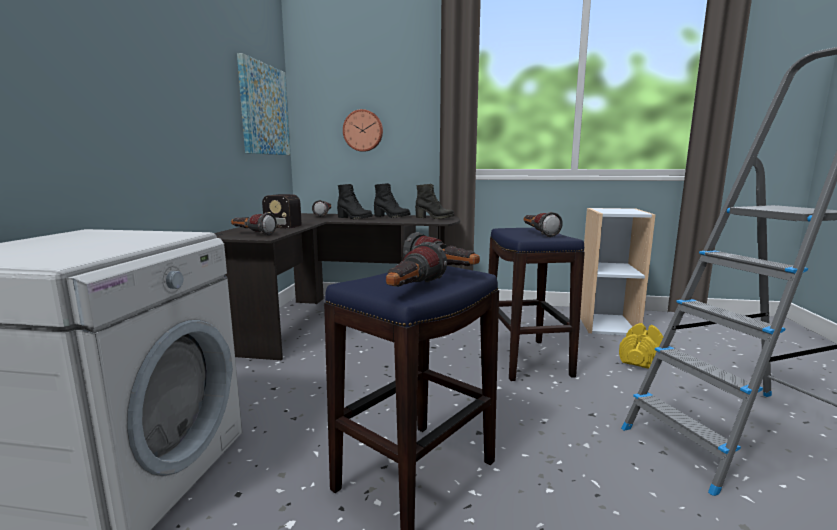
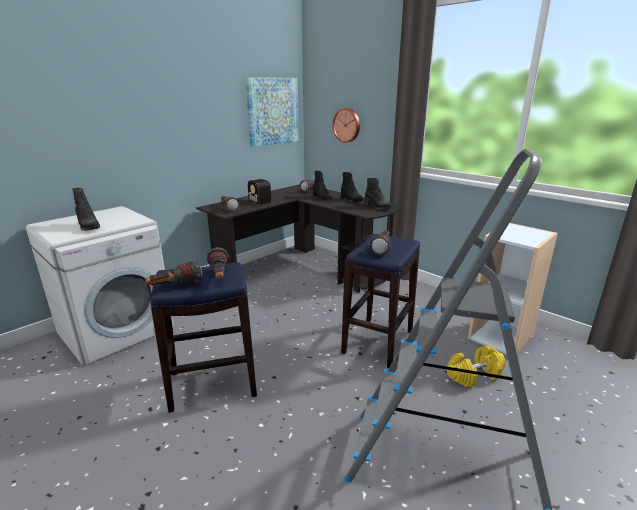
camera: 35 degrees right, 10 degrees up
none -> black boot [72,188,100,231]

